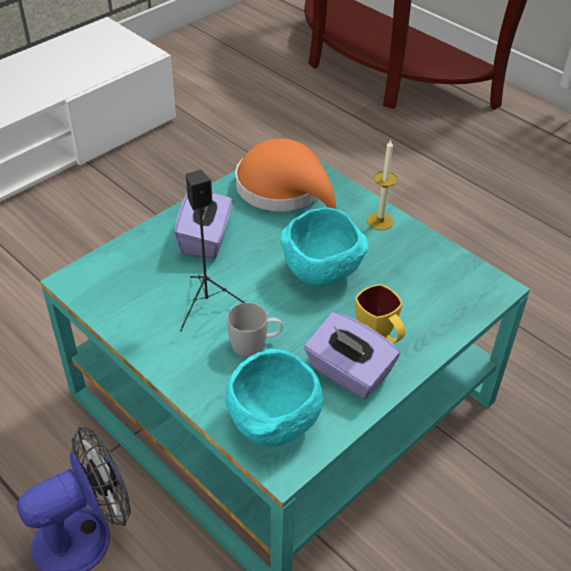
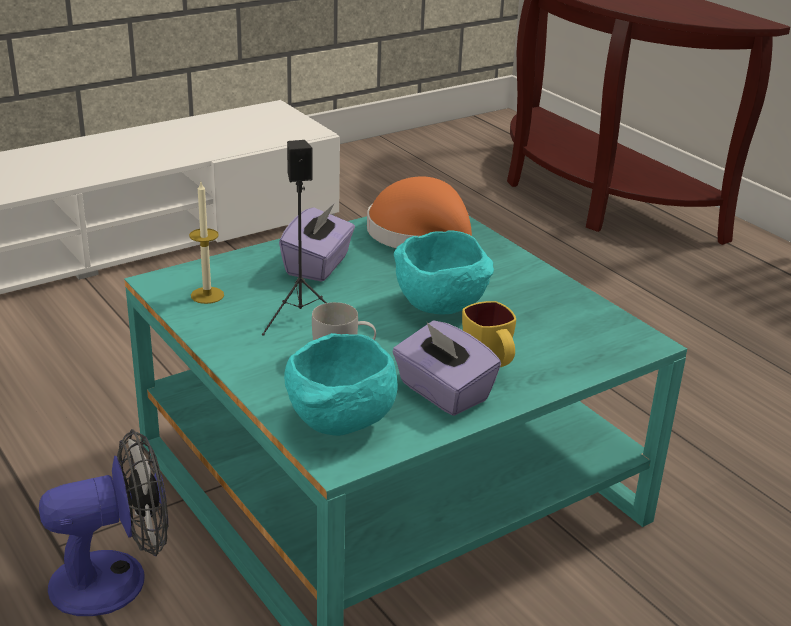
camera: 10 degrees right, 15 degrees down
candle [367,140,398,230] -> candle moved to [189,182,224,304]

